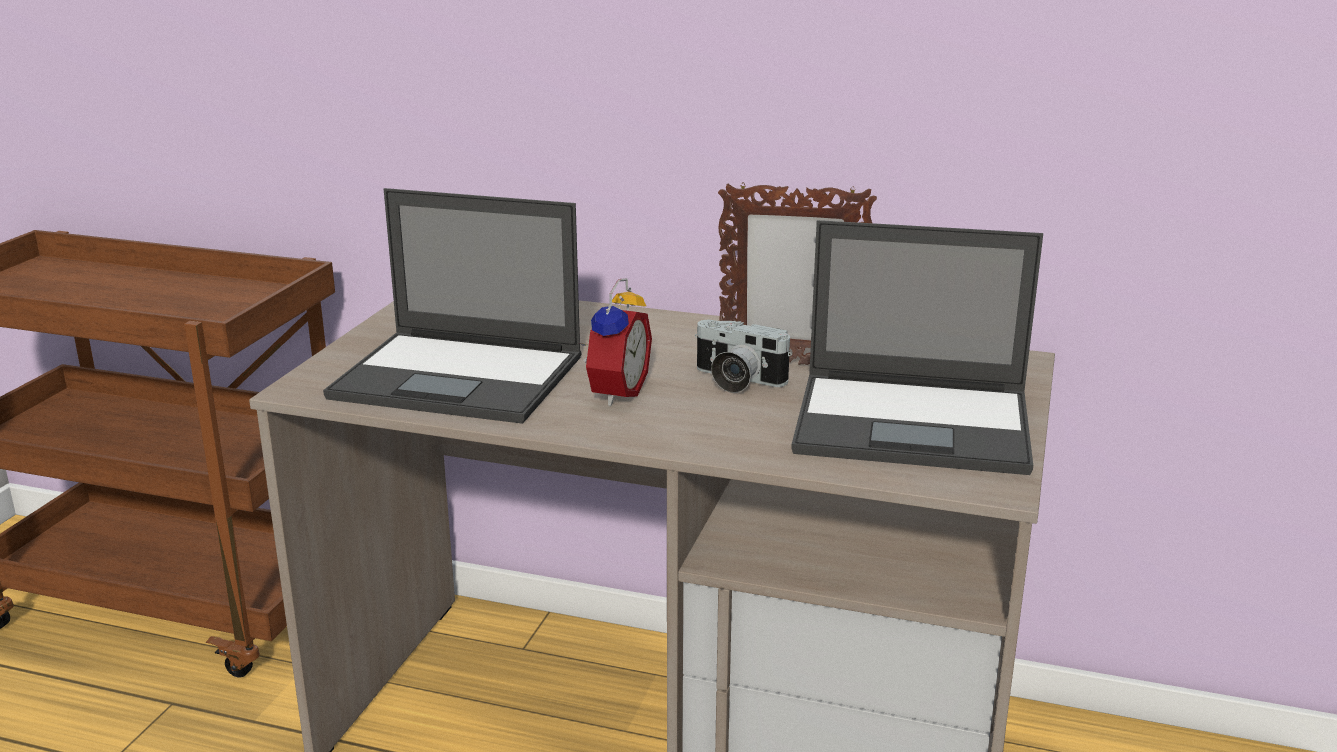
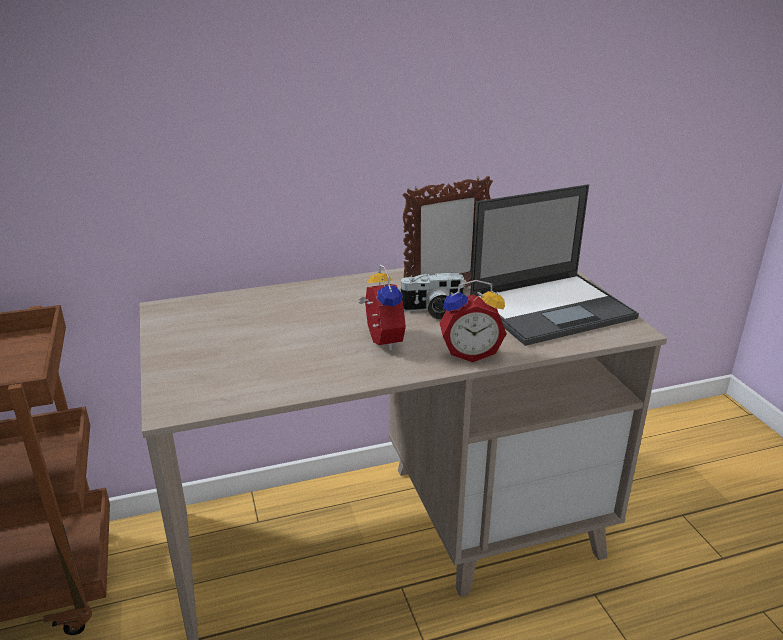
camera: 35 degrees left, 5 degrees up
laptop [323,188,581,424] -> none
none -> alarm clock [440,280,507,362]

